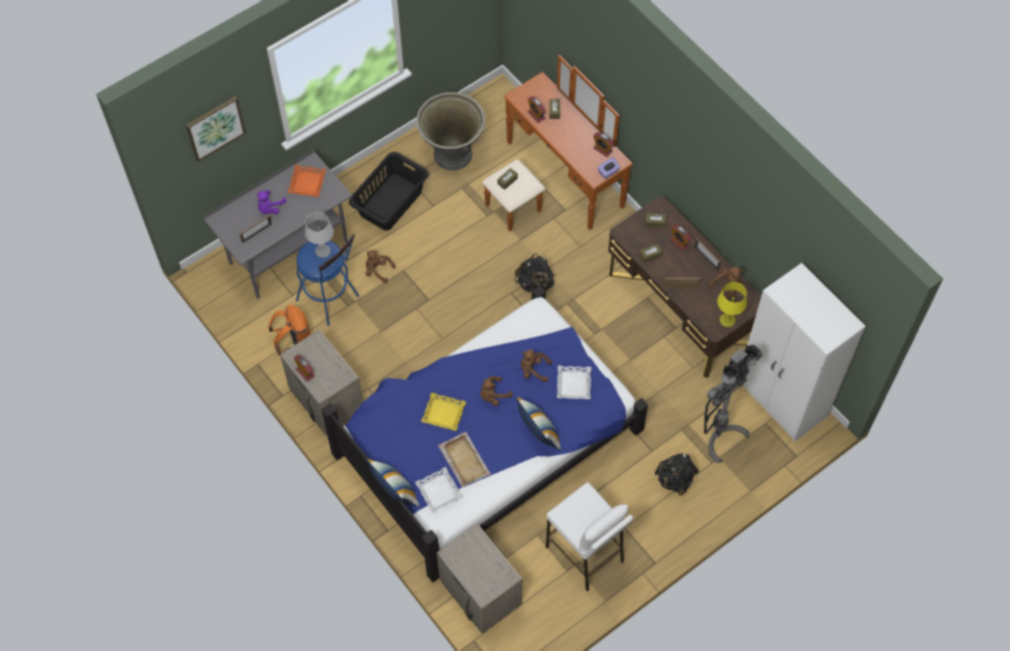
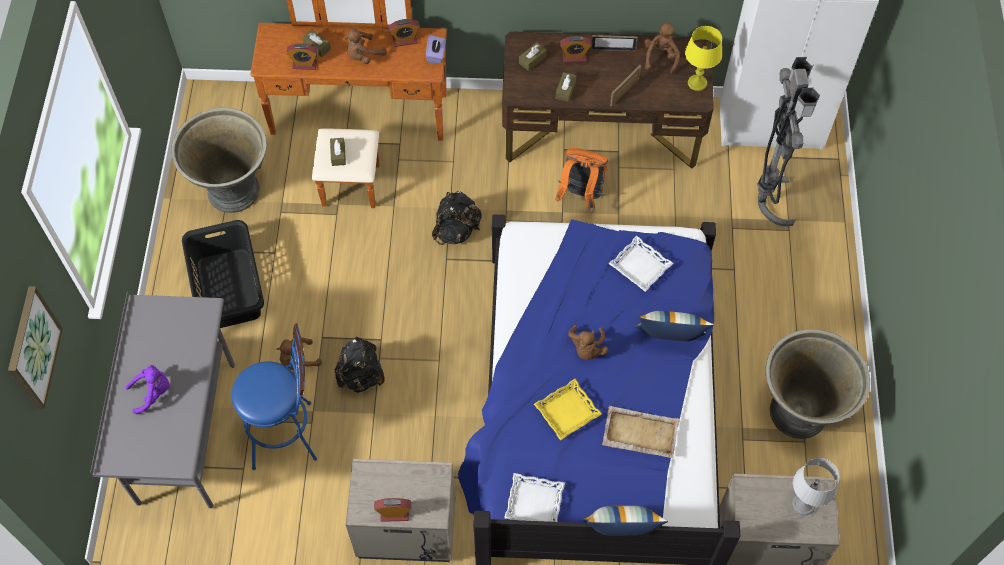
camera: 50 degrees left, 0 degrees up
picture frame [239,215,272,243] -> none
purple plush toy [257,190,286,214] -> purple plush toy turned 90 degrees counterclockwise [126,365,169,414]
orange backpack [269,305,311,356] -> orange backpack moved to [555,148,608,212]
orange tray [288,165,326,197] -> none
grey table lamp [305,212,334,258] -> grey table lamp moved to [792,458,839,515]
white tray [415,467,463,513] -> white tray moved to [504,473,565,522]
brown plush toy [521,349,552,382] -> brown plush toy moved to [345,28,387,64]
white stool [546,482,634,592] -> grey planter [766,329,870,439]
black backpack [655,453,699,495] -> black backpack moved to [334,337,385,393]

